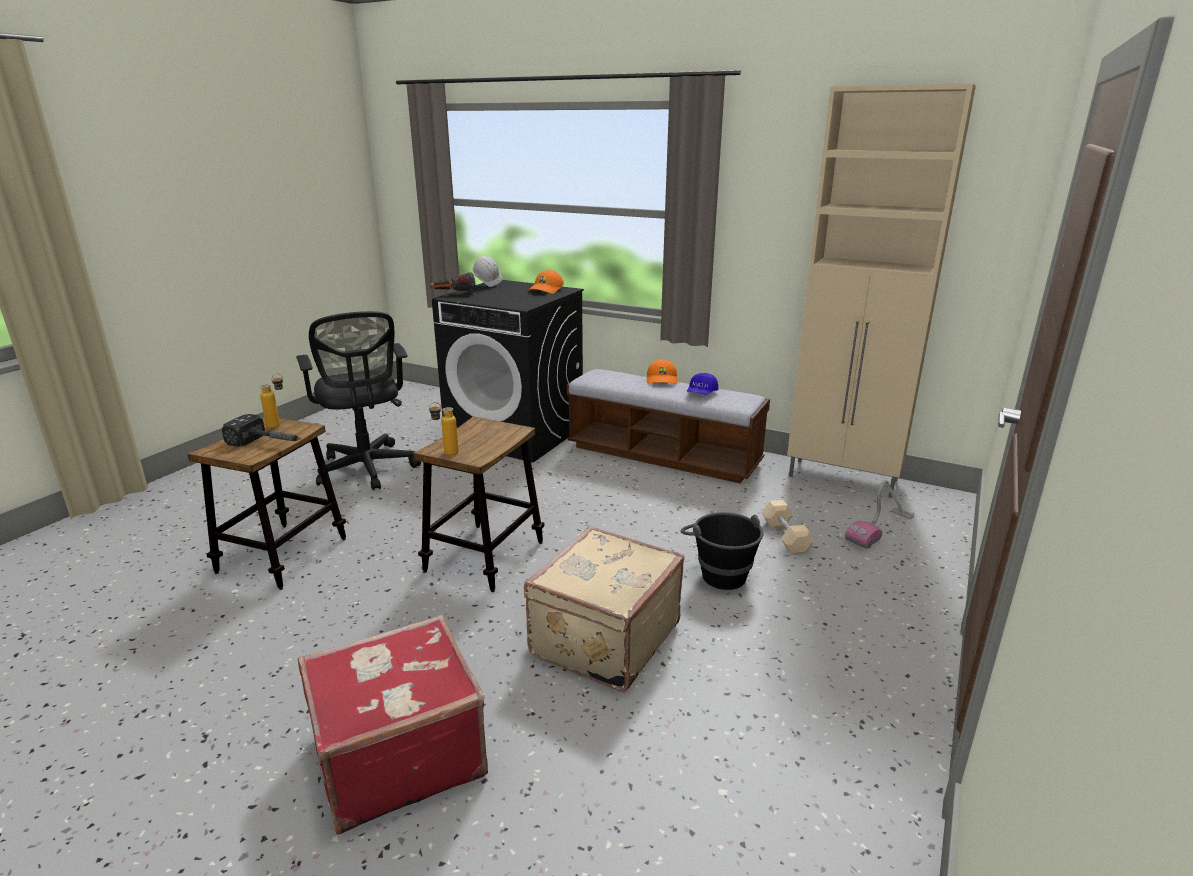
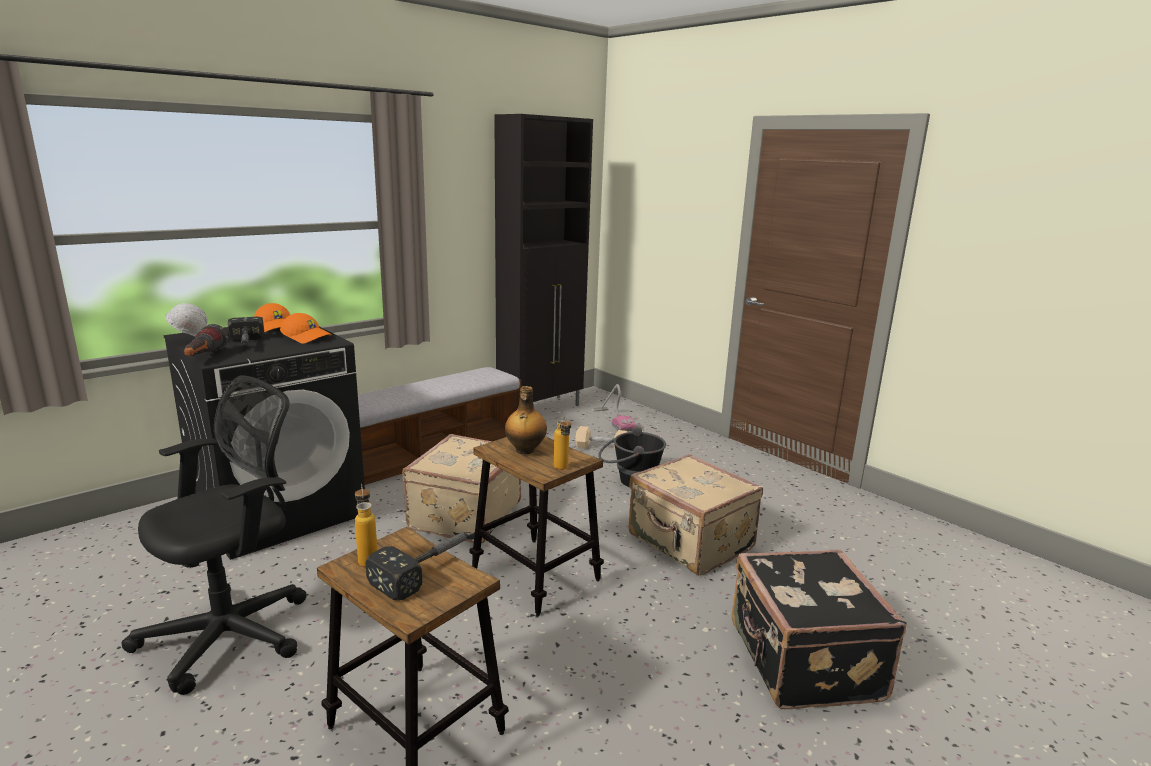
camera: 70 degrees left, 5 degrees down
black office chair [296,311,421,490] -> black office chair turned 45 degrees counterclockwise [121,375,306,695]
red suitcase [298,615,488,834] -> black suitcase [732,550,907,709]
orange cap [647,359,677,384] -> orange cap moved to [280,313,332,344]
blue cap [687,373,718,395] -> none
beige cabinet [787,84,976,498] -> black cabinet [494,114,593,406]
none -> hammer [228,317,265,346]
none -> beige suitcase [402,434,521,543]
none -> bottle [505,386,547,455]

